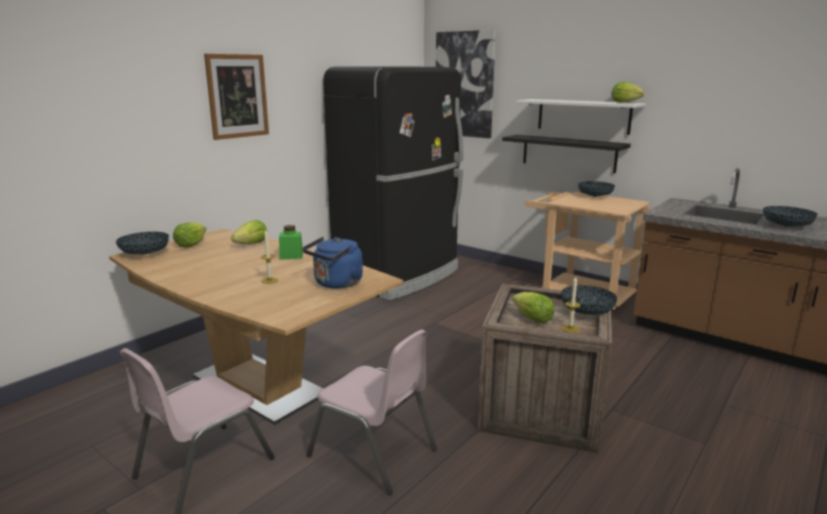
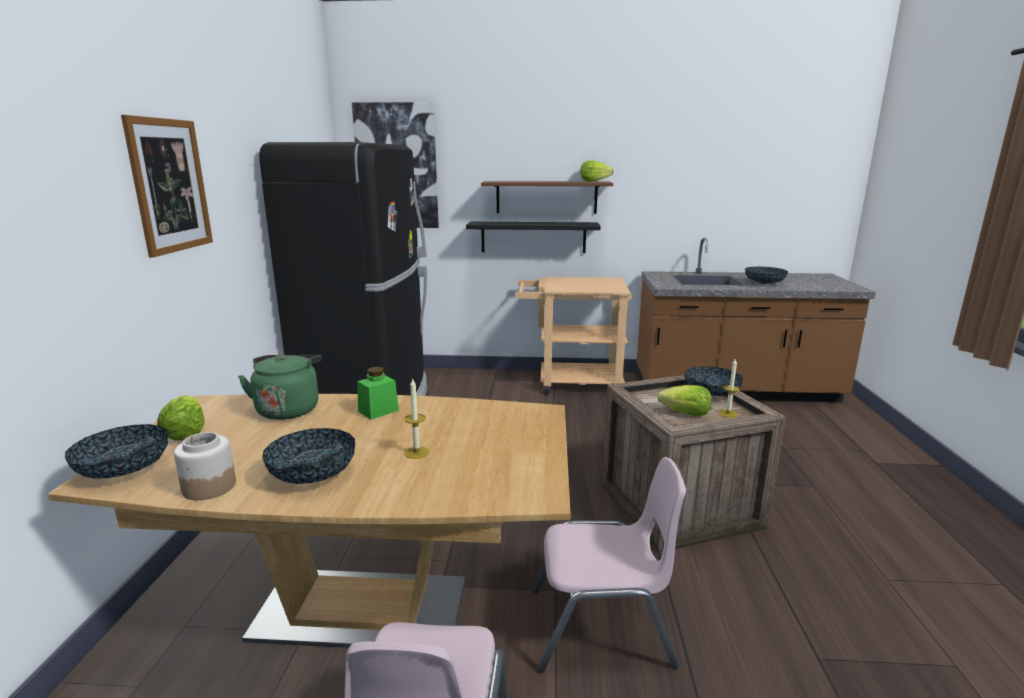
camera: 35 degrees left, 0 degrees up
lettuce [231,220,267,244] -> green kettle [238,354,322,420]
blue kettle [303,237,363,289] -> none
white shelf [516,99,646,135] -> brown shelf [481,181,613,214]
bowl [578,181,615,197] -> bowl moved to [262,428,355,484]
none -> jar [174,432,236,500]

